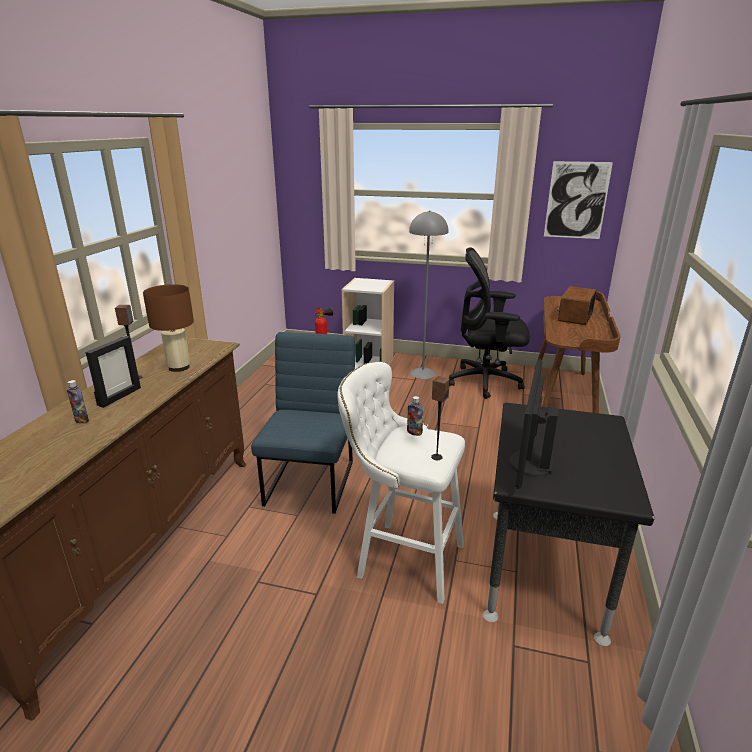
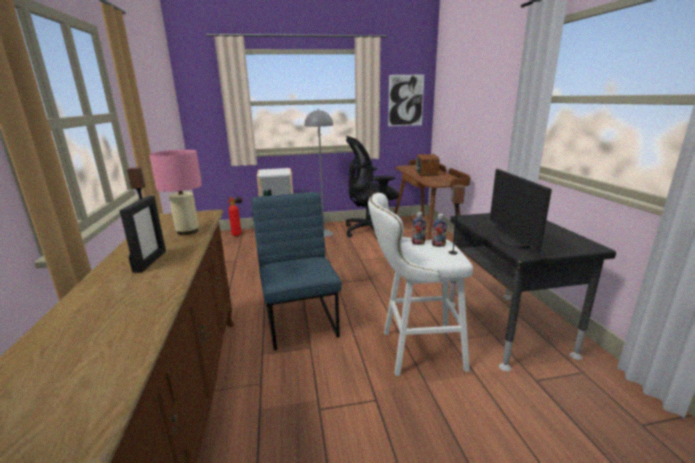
camera: 25 degrees left, 5 degrees down
bottle [67,380,89,424] -> bottle moved to [432,214,447,247]
brown table lamp [143,284,194,372] -> pink table lamp [149,150,202,235]

